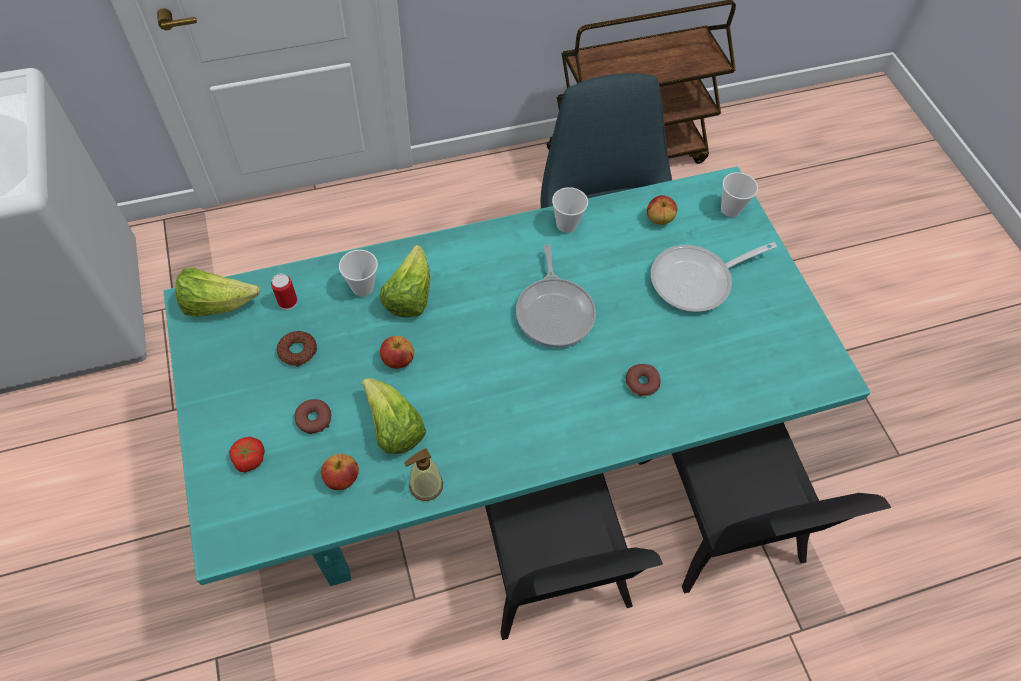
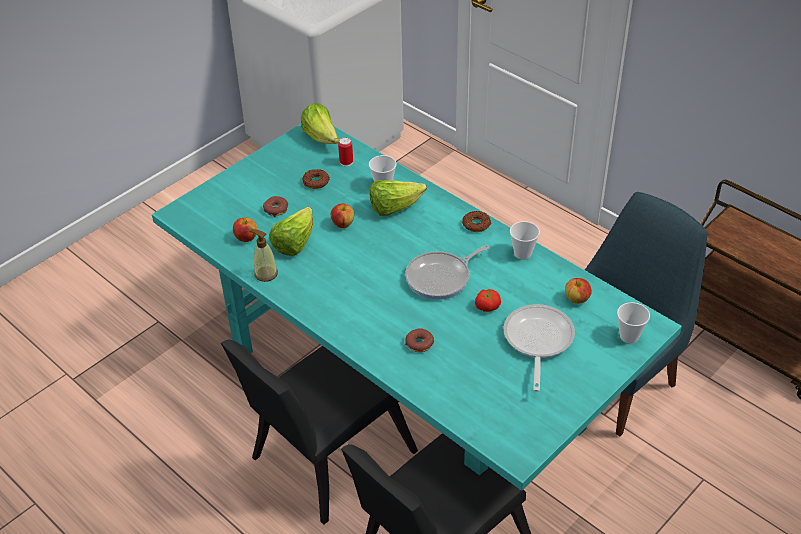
camera: 65 degrees right, 15 degrees down
tomato [229,437,265,472] -> tomato moved to [475,289,501,312]
frying pan [651,242,777,312] -> frying pan turned 60 degrees clockwise [504,304,575,392]
none -> donut [462,211,491,232]

